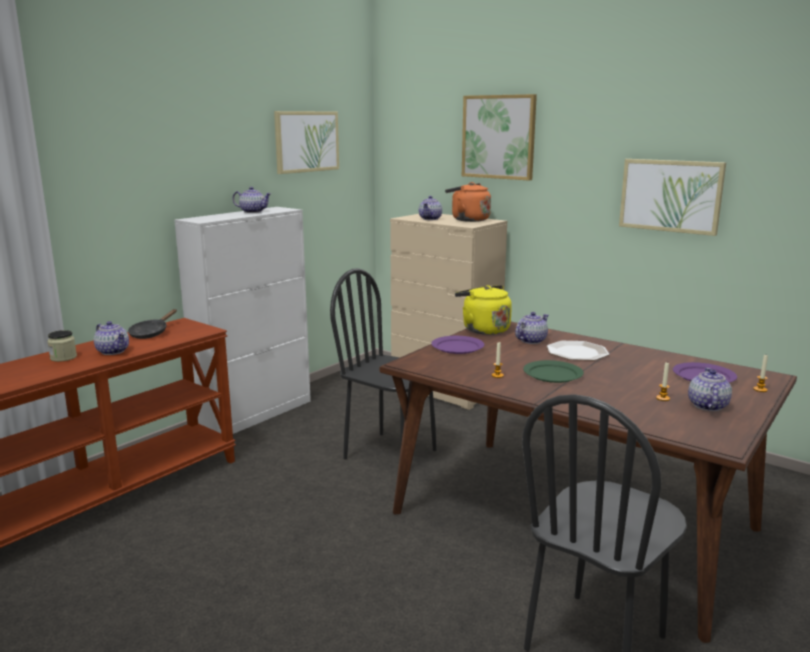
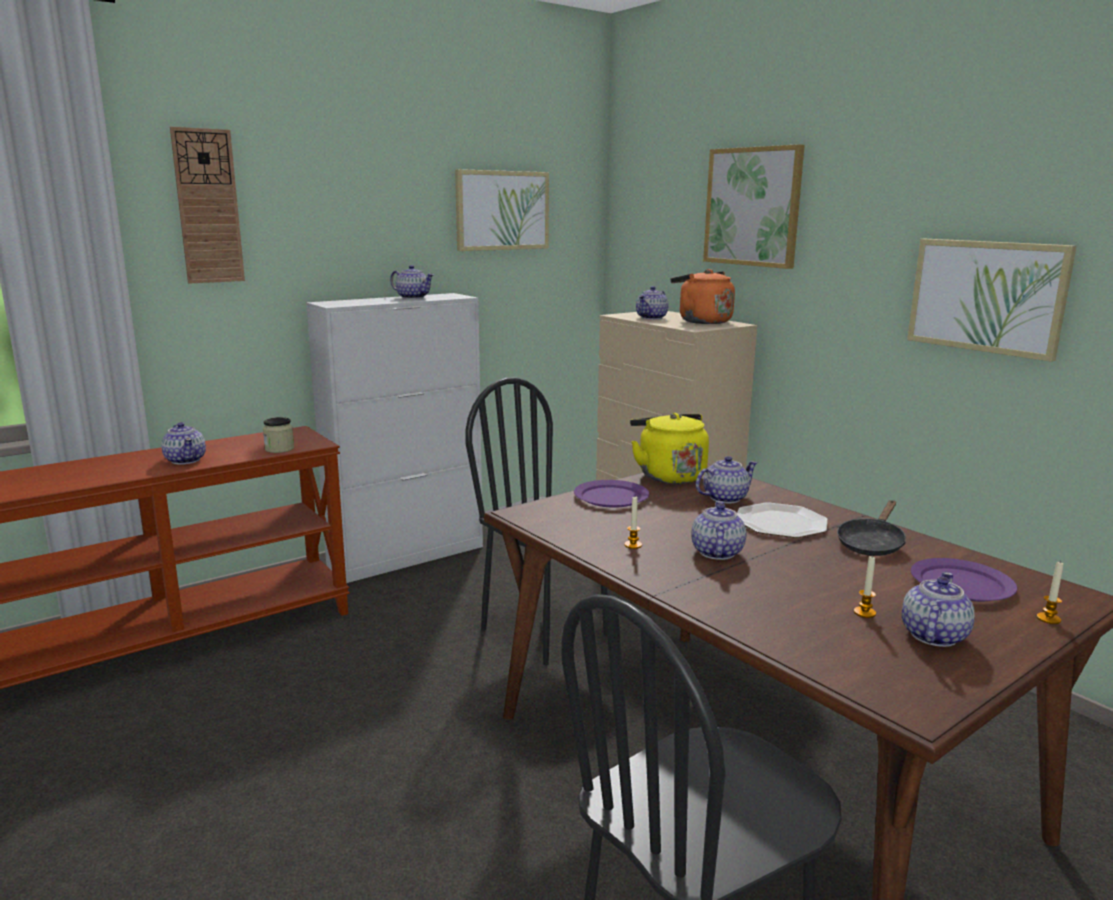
camera: 15 degrees right, 0 degrees up
jar [47,330,77,362] -> jar moved to [263,417,294,453]
black frying pan [128,309,177,339] -> black frying pan moved to [837,500,906,556]
green plate [523,360,584,383] -> teapot [691,501,746,560]
none -> wall clock [170,127,245,284]

